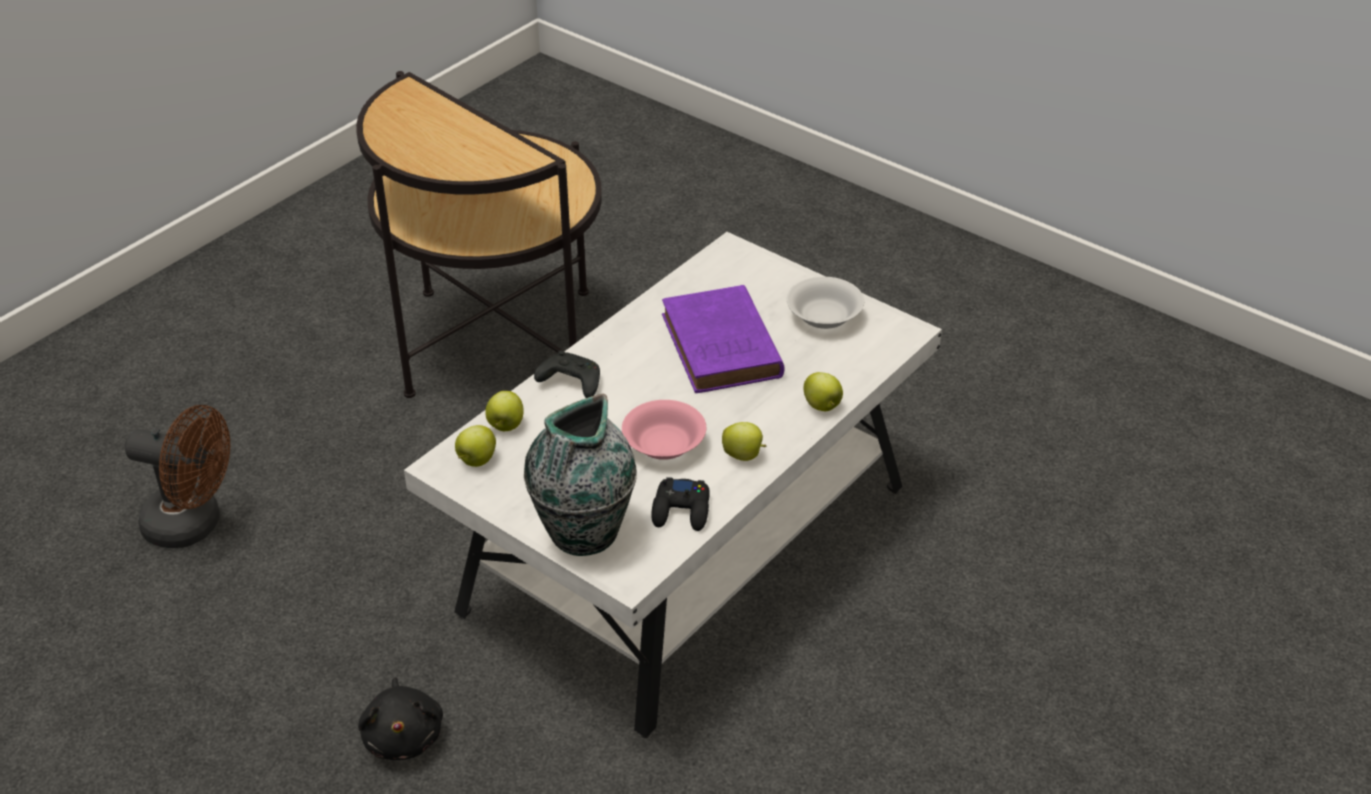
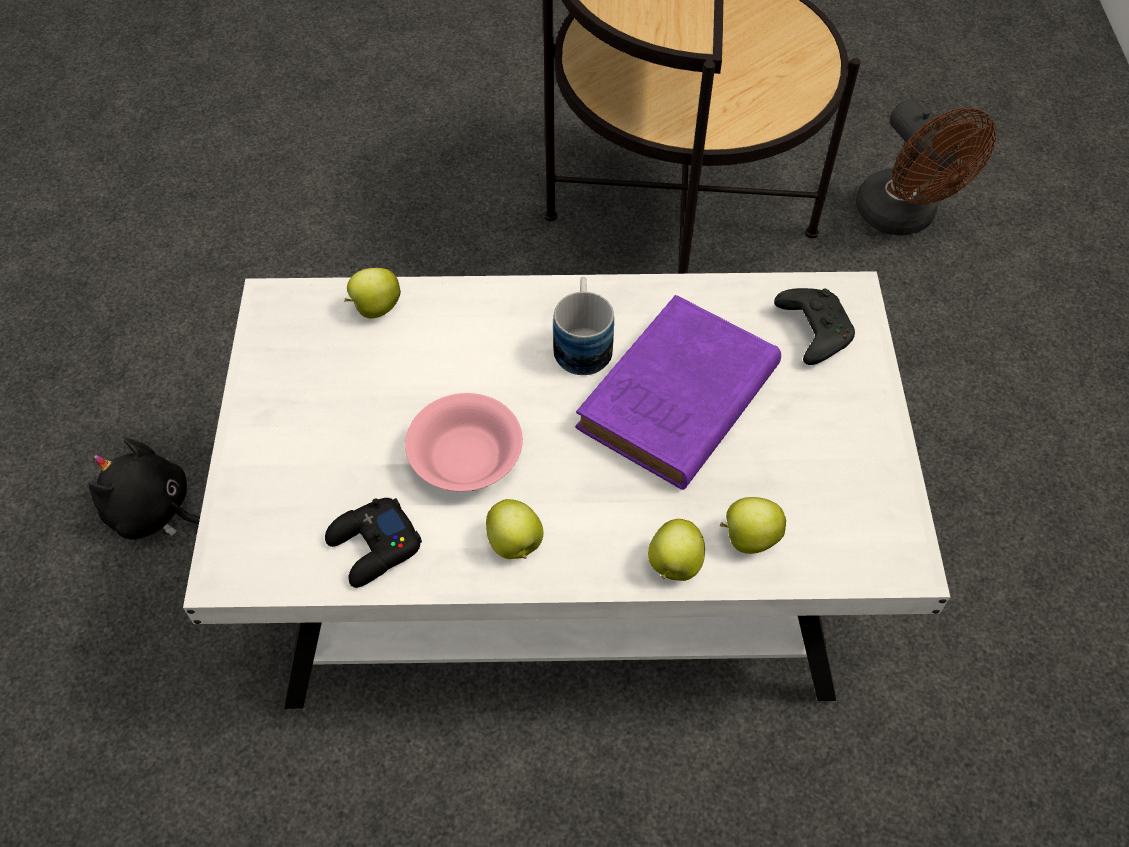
camera: 50 degrees right, 15 degrees up
brown fan [125,405,230,548] -> brown fan moved to [856,99,996,235]
black plush toy [358,678,443,760] -> black plush toy turned 75 degrees clockwise [88,438,200,540]
apple [455,425,496,467] -> apple moved to [720,497,786,554]
vase [524,394,637,556] -> none
black game controller [534,351,600,398] -> black game controller moved to [774,288,855,365]
white bowl [787,277,864,329] -> none
none -> mug [553,277,614,375]

